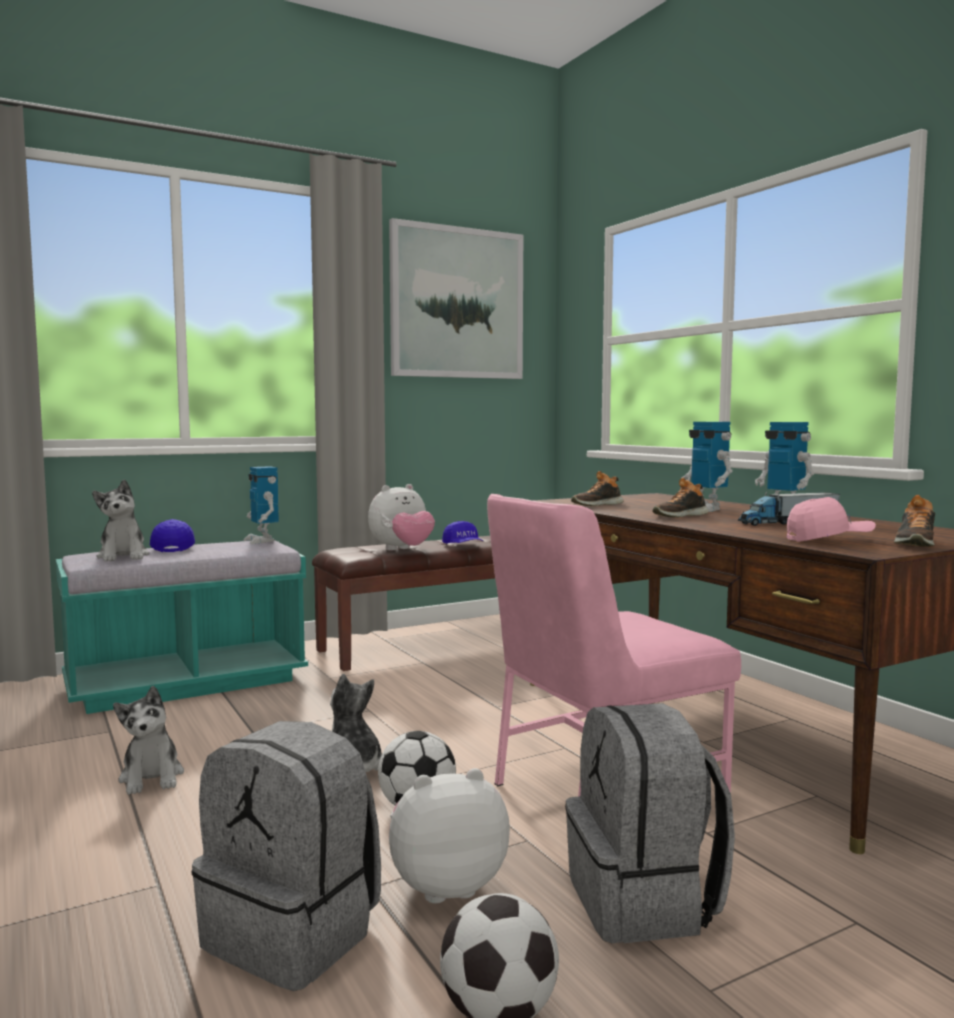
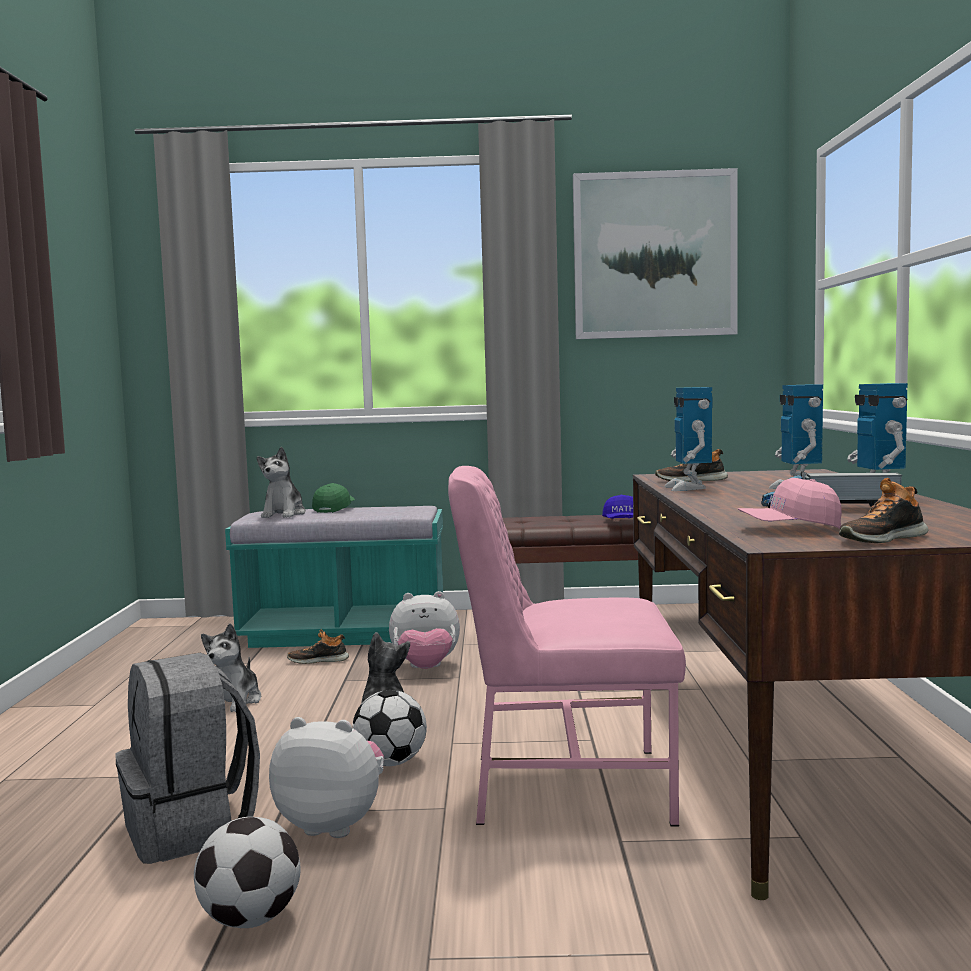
camera: 30 degrees right, 0 degrees up
blue cap [150,519,195,552] -> green cap [312,483,355,513]
toy robot [243,466,279,544] -> toy robot moved to [664,387,713,491]
plush toy [368,484,435,551] -> plush toy moved to [389,591,460,669]
grey backpack [565,703,735,943] -> none
shoe [652,478,709,518] -> shoe moved to [287,630,349,664]
pink cap [786,497,876,542] -> pink cap turned 150 degrees clockwise [738,478,842,529]

